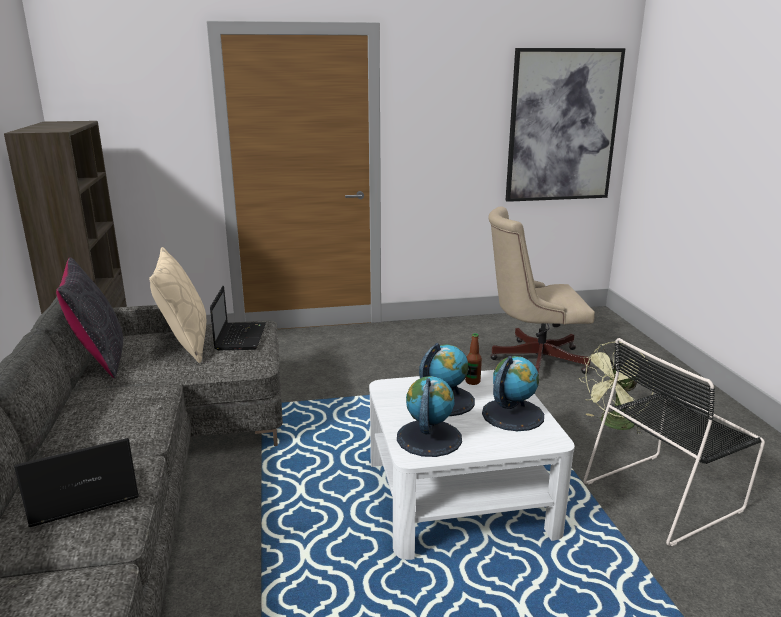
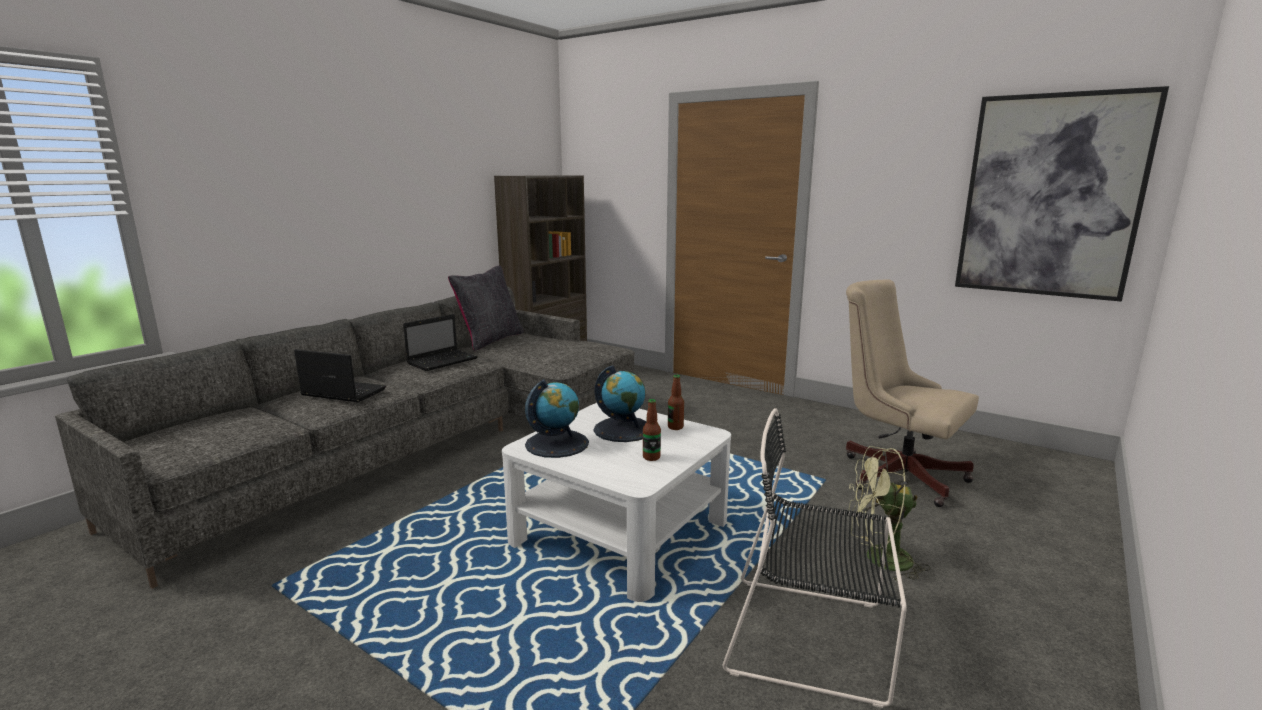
camera: 45 degrees right, 5 degrees down
beige pillow [149,247,206,363] -> none
laptop [210,286,266,350] -> laptop moved to [403,314,478,371]
globe [482,356,544,431] -> bottle [643,399,661,461]

